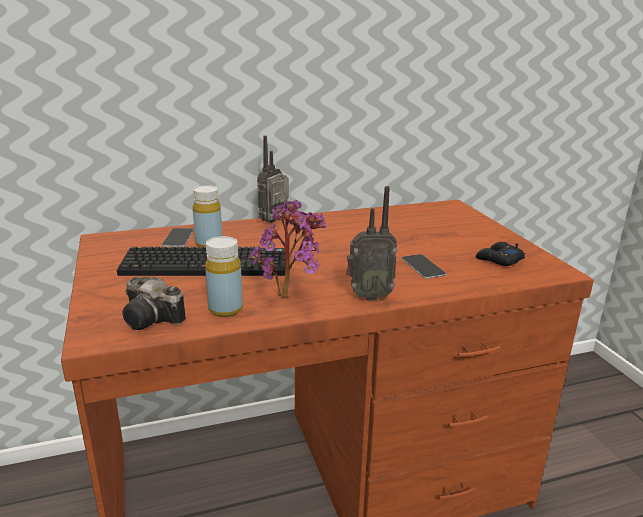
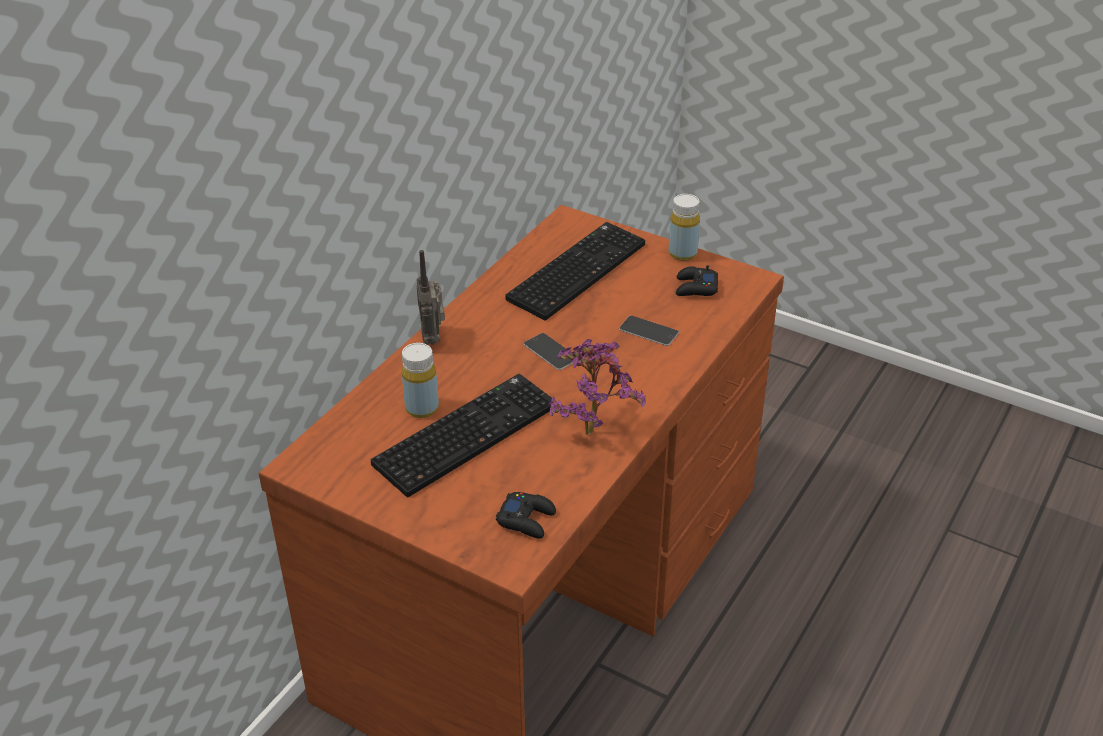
camera: 40 degrees left, 15 degrees up
camera [122,276,186,330] -> black game controller [496,492,556,539]
phone [162,228,194,247] -> phone moved to [523,333,573,370]
yellow bottle [205,236,243,317] -> yellow bottle moved to [669,194,700,261]
radio [346,186,398,301] -> none
none -> keyboard [505,222,645,320]

